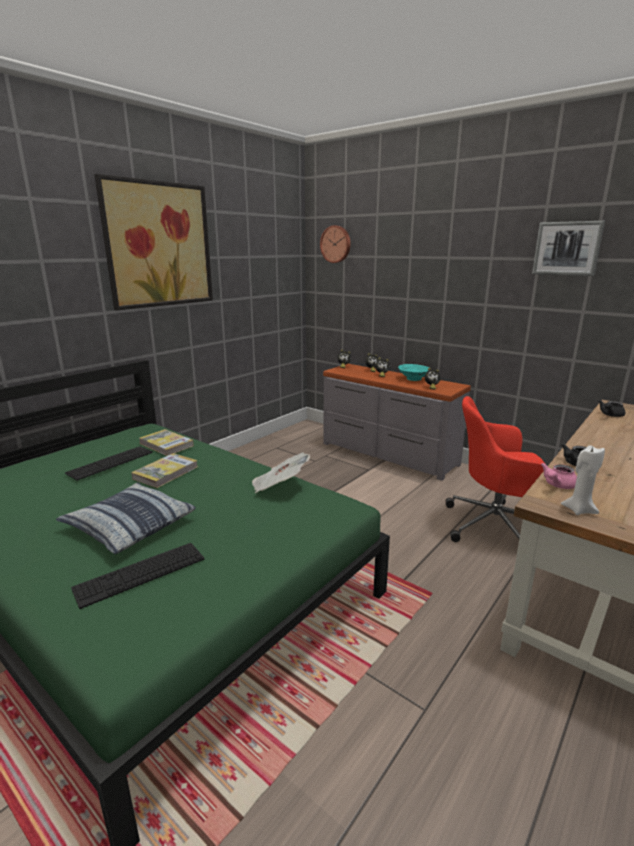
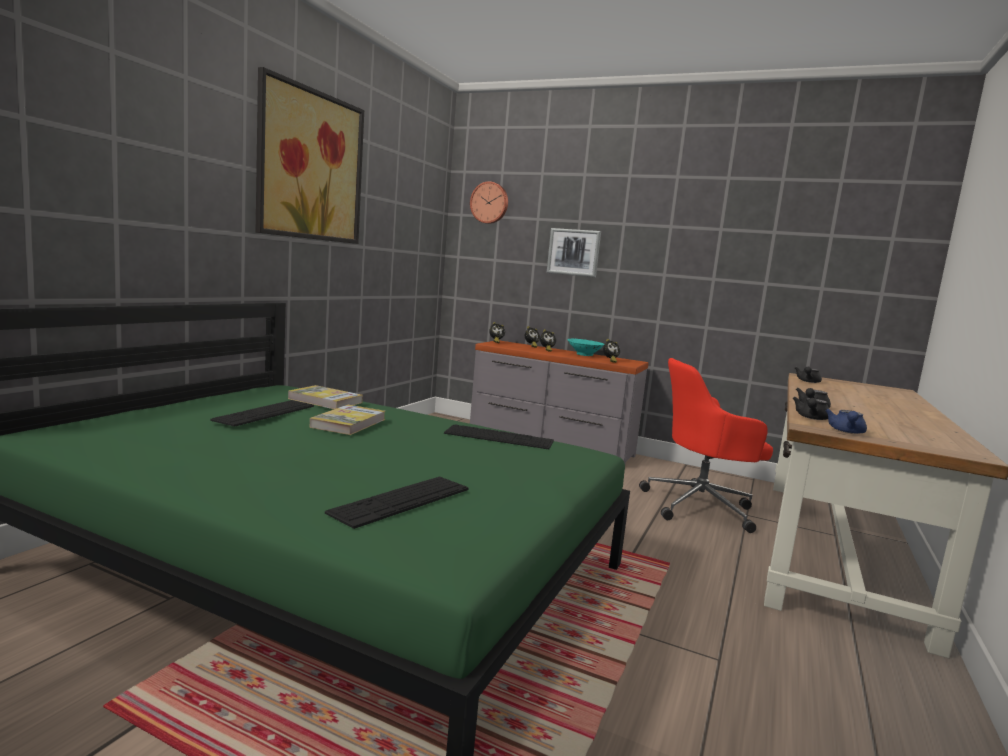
camera: 15 degrees left, 10 degrees down
pillow [56,482,196,554] -> none
newspaper [252,452,310,493] -> keyboard [444,424,554,449]
picture [532,221,605,276] -> picture moved to [547,228,601,277]
pink teapot [541,463,577,489] -> black teapot [793,397,829,420]
white candle [561,445,605,515] -> blue teapot [825,409,867,434]

